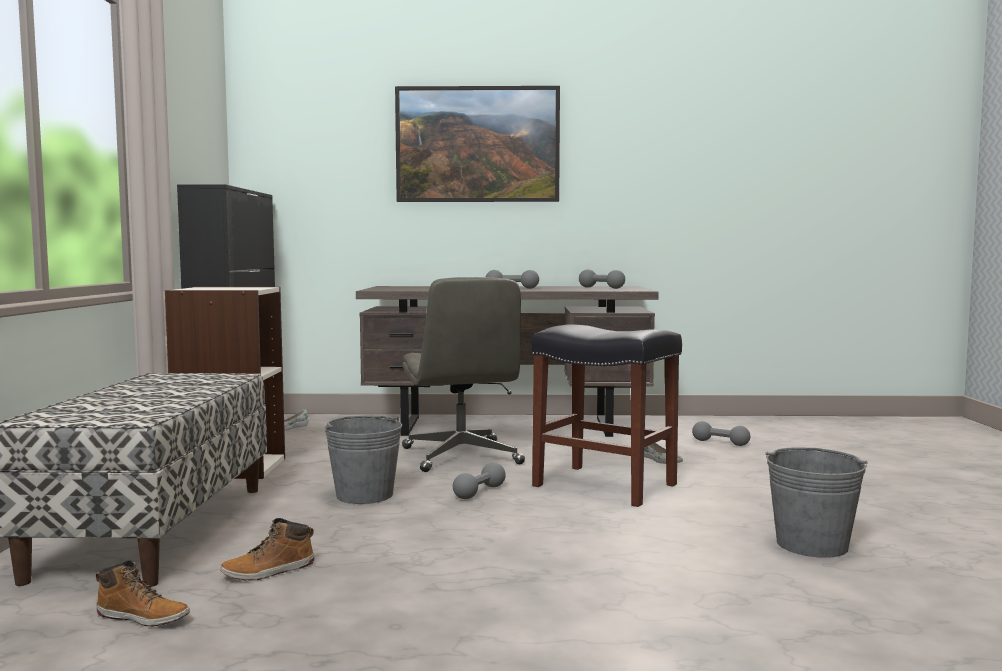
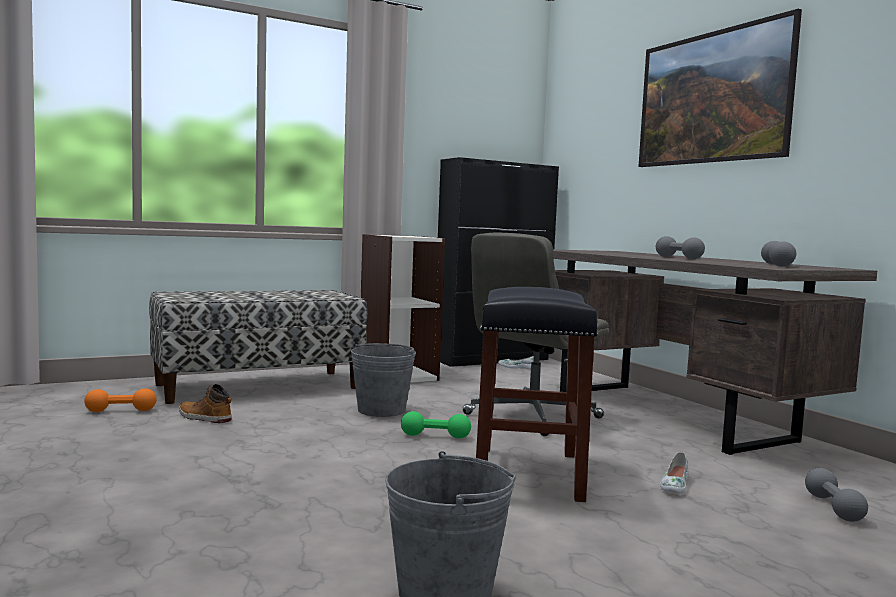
camera: 60 degrees right, 0 degrees up
boot [96,560,190,627] -> orange dumbbell [84,388,157,412]
grey dumbbell [453,463,506,499] -> green dumbbell [401,411,471,439]

